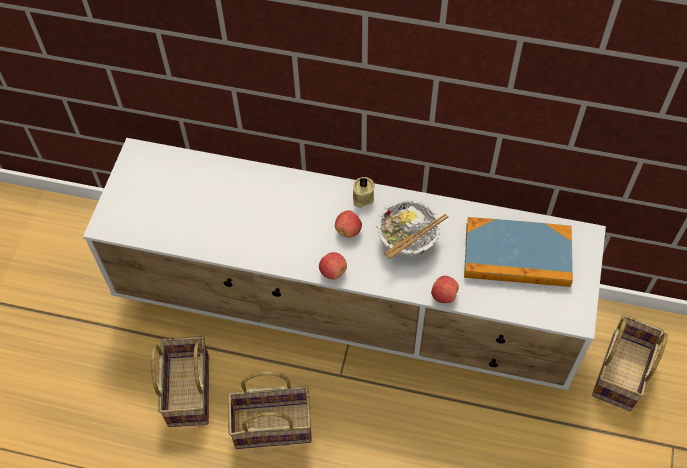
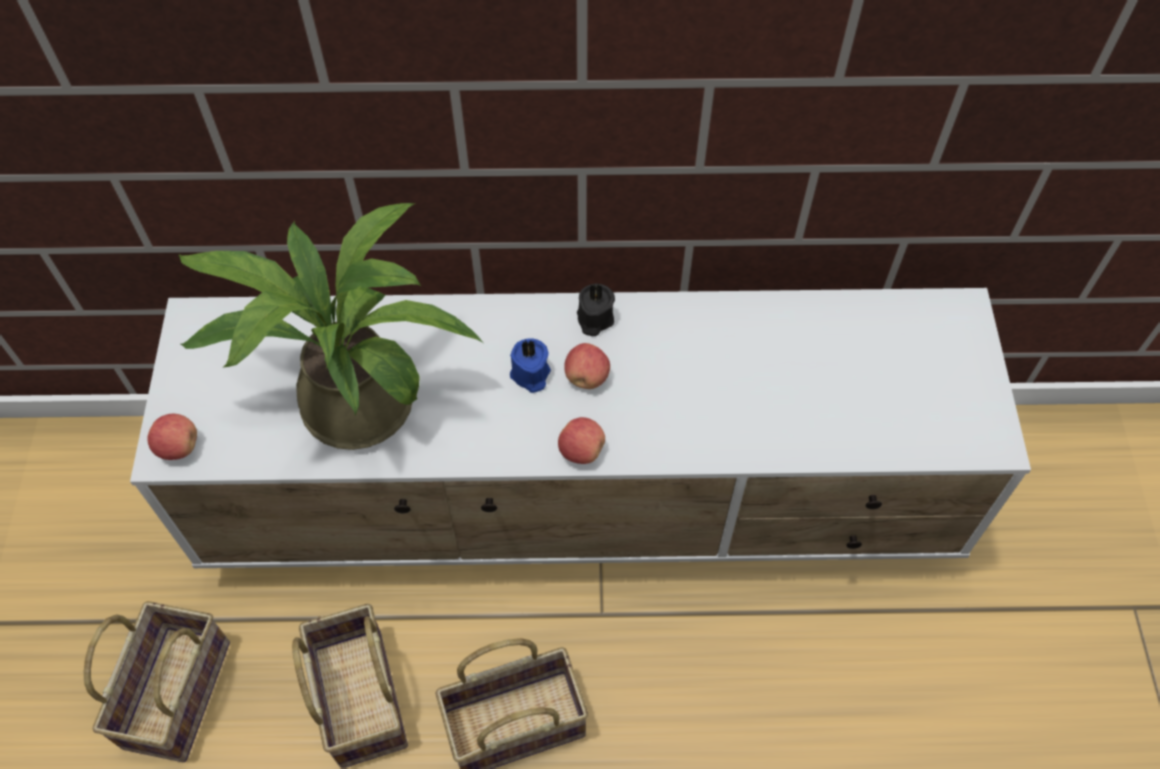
camera: 15 degrees left, 0 degrees up
beige candle [353,177,375,208] -> black candle [577,282,615,336]
bowl [377,199,449,259] -> none
apple [431,276,459,303] -> apple moved to [147,414,197,460]
book [464,217,573,287] -> none
basket [592,314,668,411] -> basket moved to [84,601,230,762]
none -> potted plant [179,203,483,450]
none -> blue candle [510,339,551,393]

